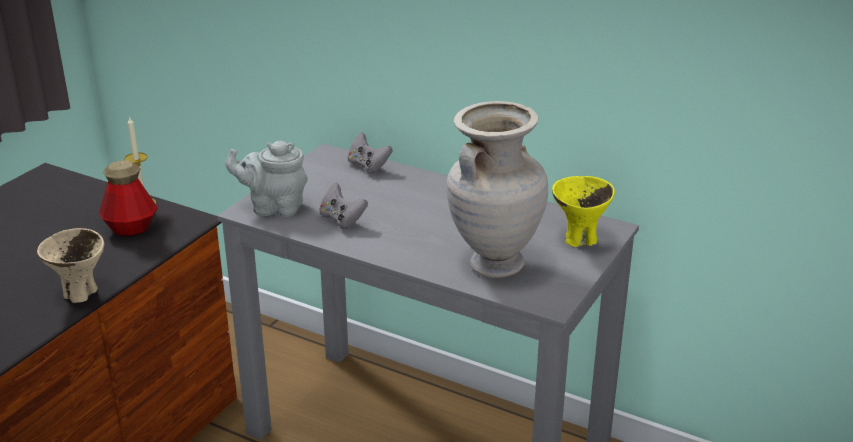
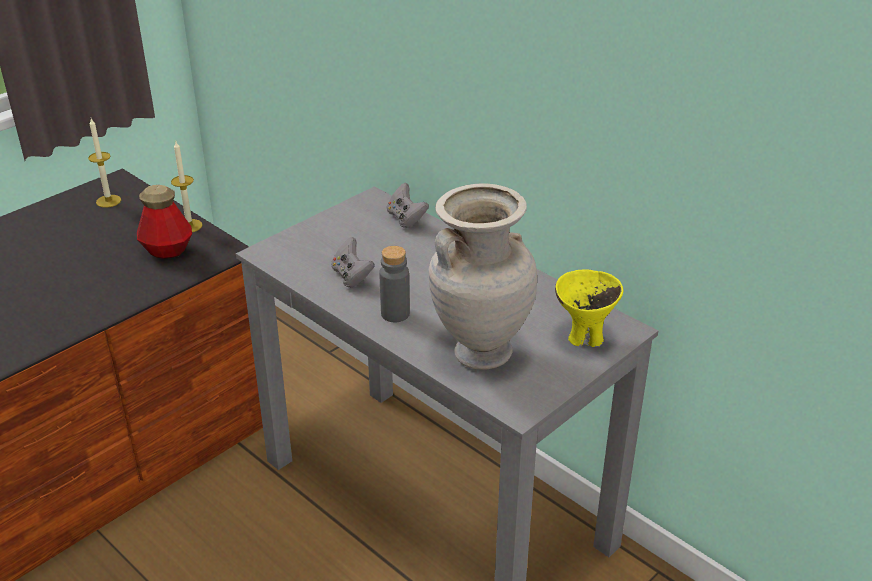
camera: 15 degrees right, 5 degrees up
beige bowl [37,228,104,303] -> none
grey teapot [226,141,308,217] -> none
none -> candle [88,118,121,208]
none -> grey bottle [379,246,410,322]

